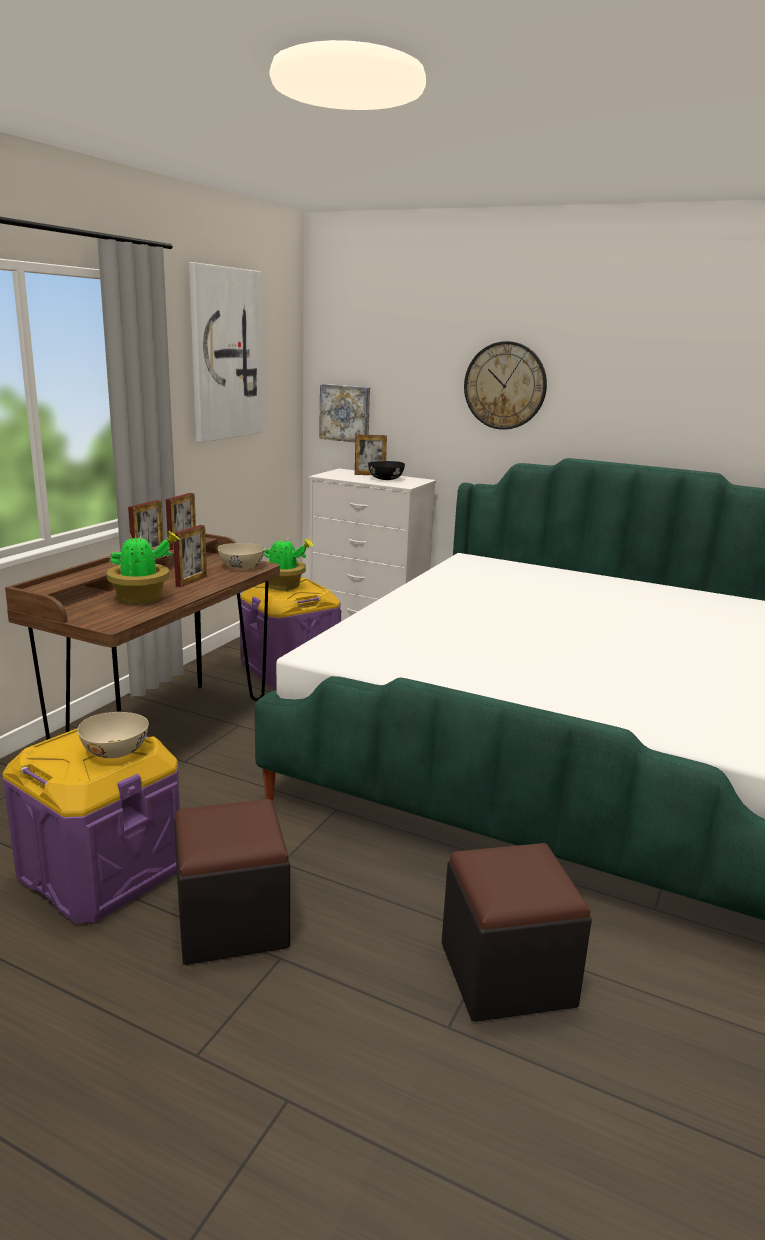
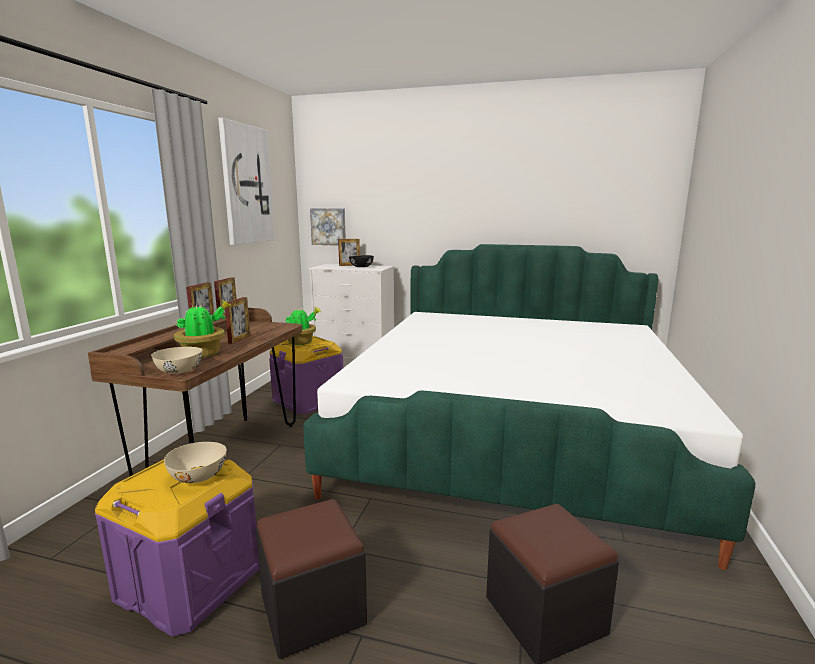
camera: 10 degrees left, 5 degrees down
beige bowl [218,543,265,569] -> beige bowl moved to [151,347,202,374]
wall clock [464,341,547,430] -> none

